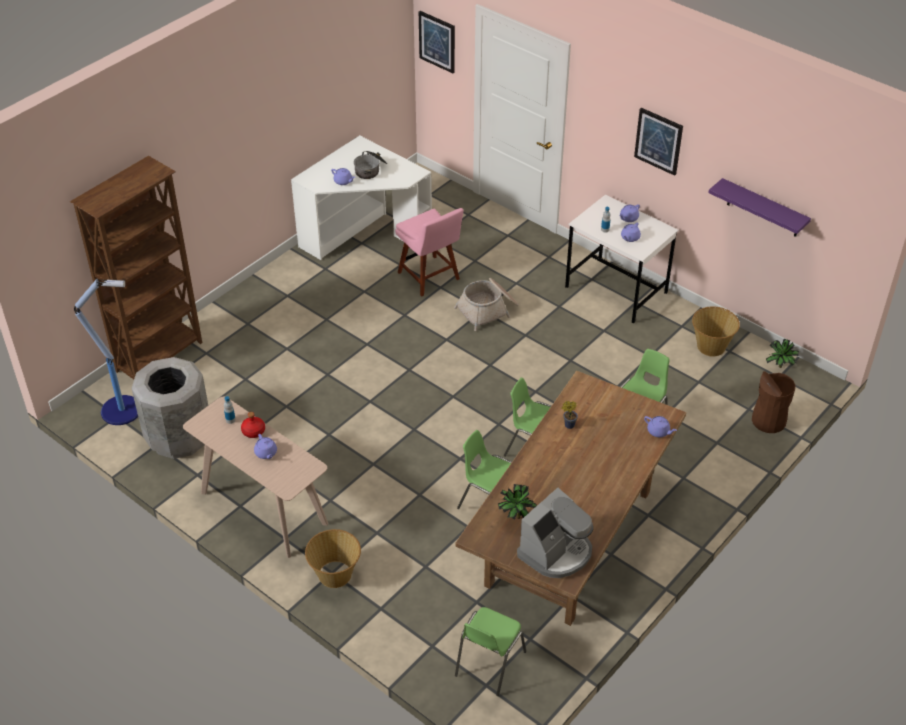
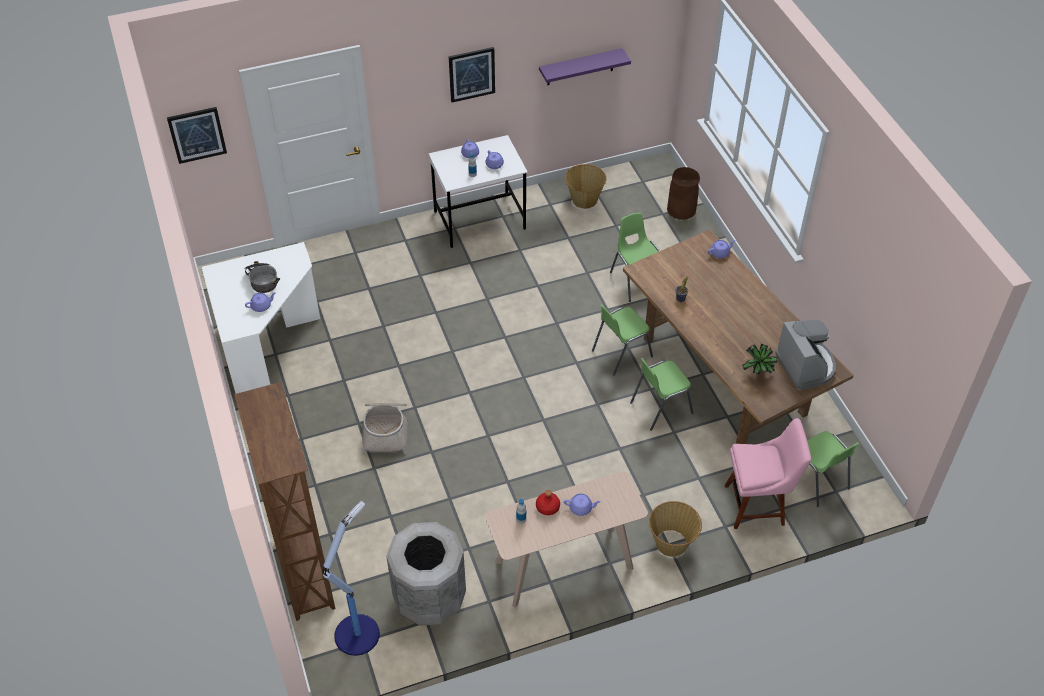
camera: 60 degrees left, 5 degrees up
pink chair [395,208,464,296] -> pink chair moved to [725,418,811,529]
basket [454,278,519,331] -> basket moved to [362,403,409,455]
potted plant [766,339,799,368] -> none

